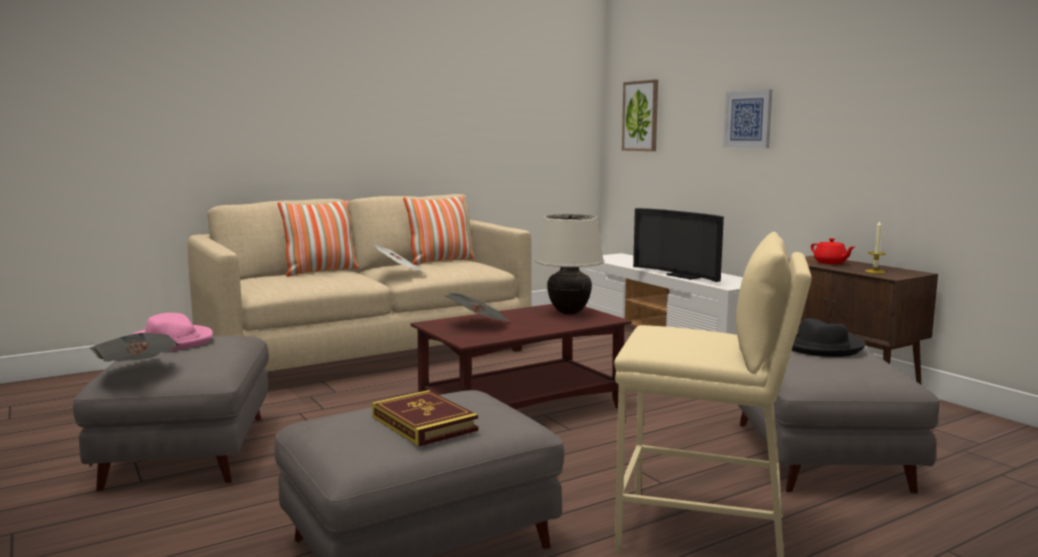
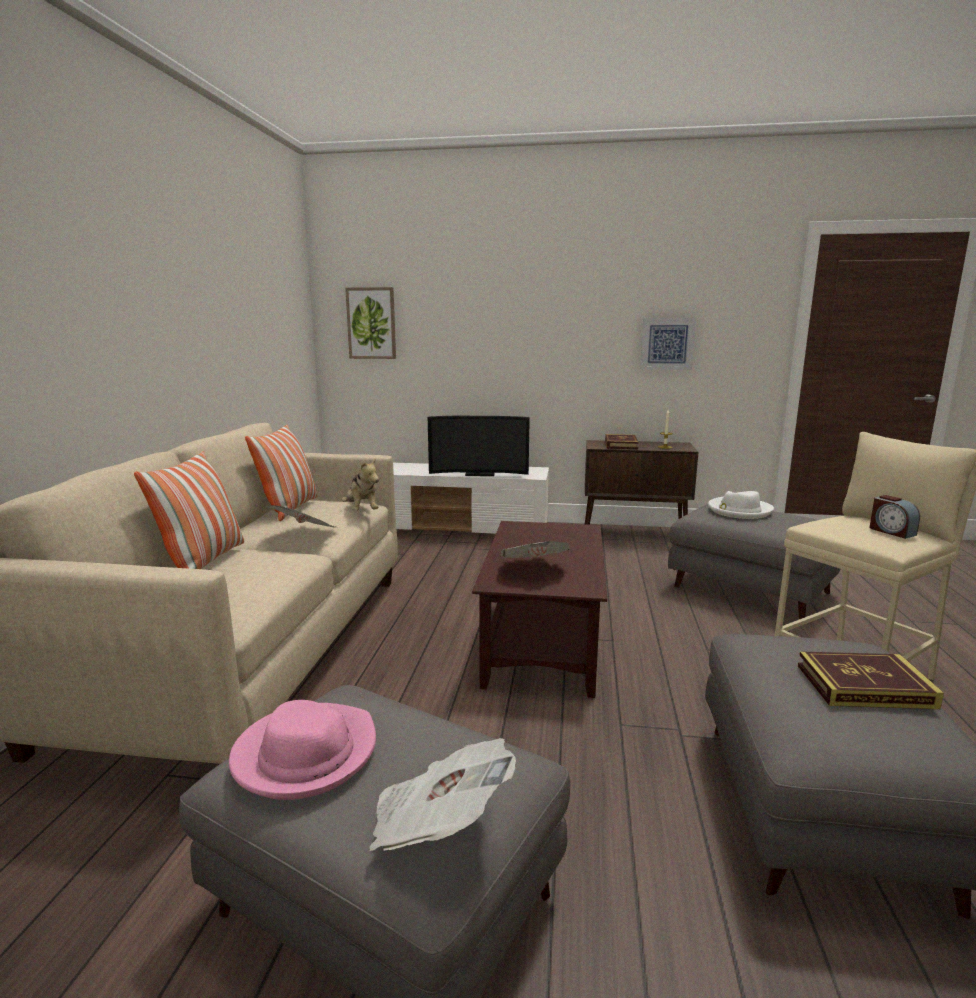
camera: 50 degrees left, 5 degrees up
beige table lamp [536,214,604,315] -> none
picture [723,89,772,148] -> picture moved to [640,318,696,370]
black hat [792,318,866,357] -> white hat [708,491,774,519]
red teapot [811,238,855,264] -> book [605,434,638,449]
none -> plush toy [341,458,379,510]
none -> alarm clock [869,495,920,539]

